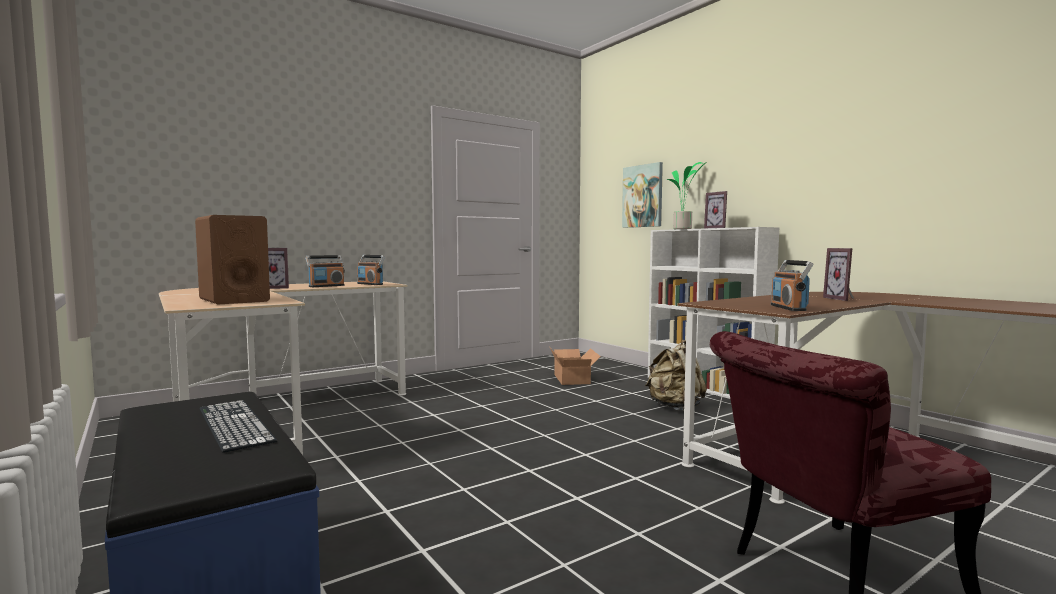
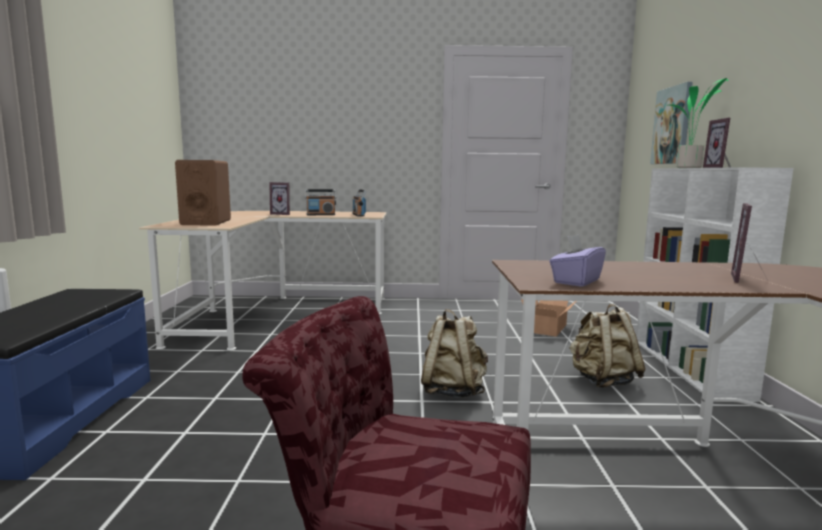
camera: 35 degrees right, 5 degrees up
keyboard [199,400,277,453] -> none
radio [771,260,813,311] -> purple tissue box [550,234,606,287]
none -> beige backpack [421,309,488,398]

